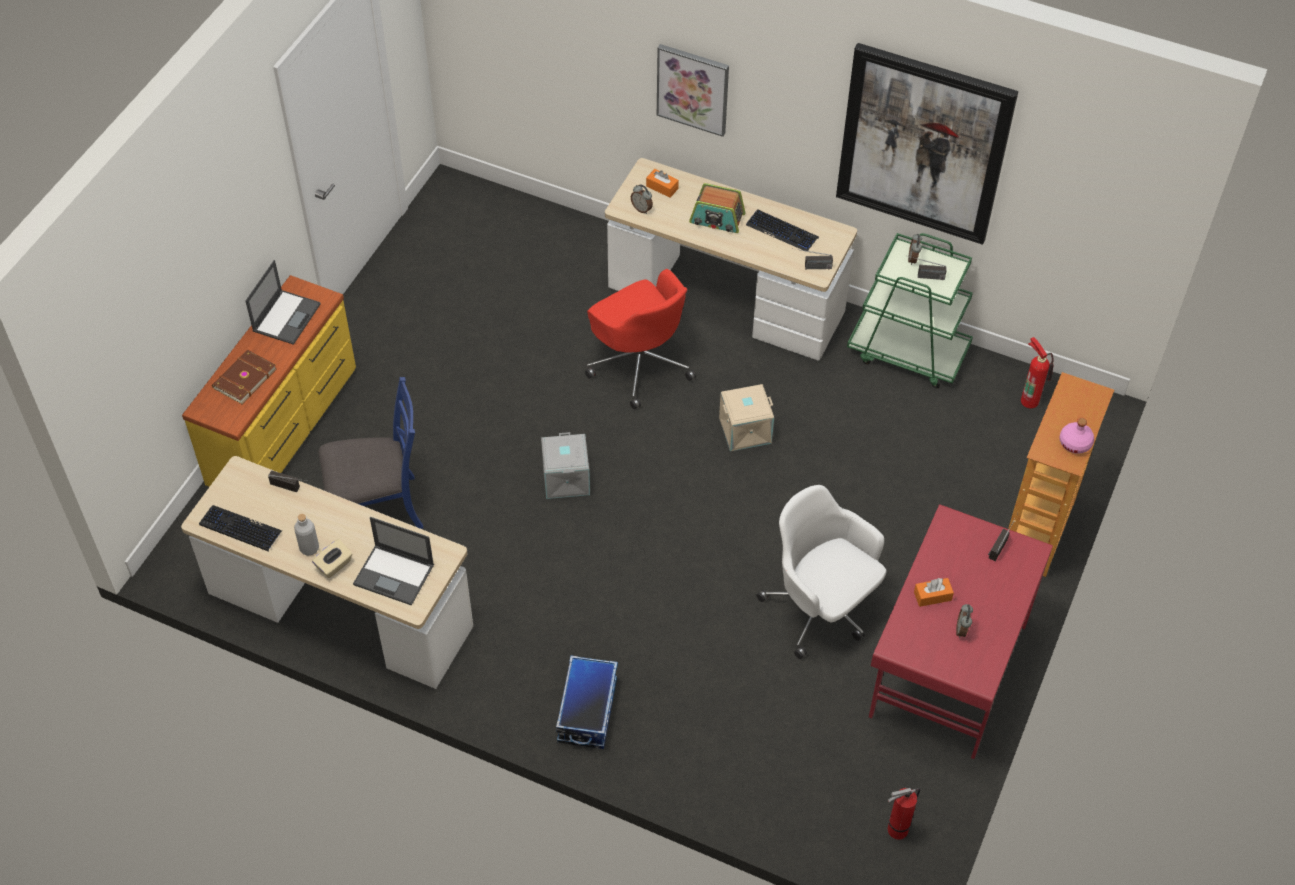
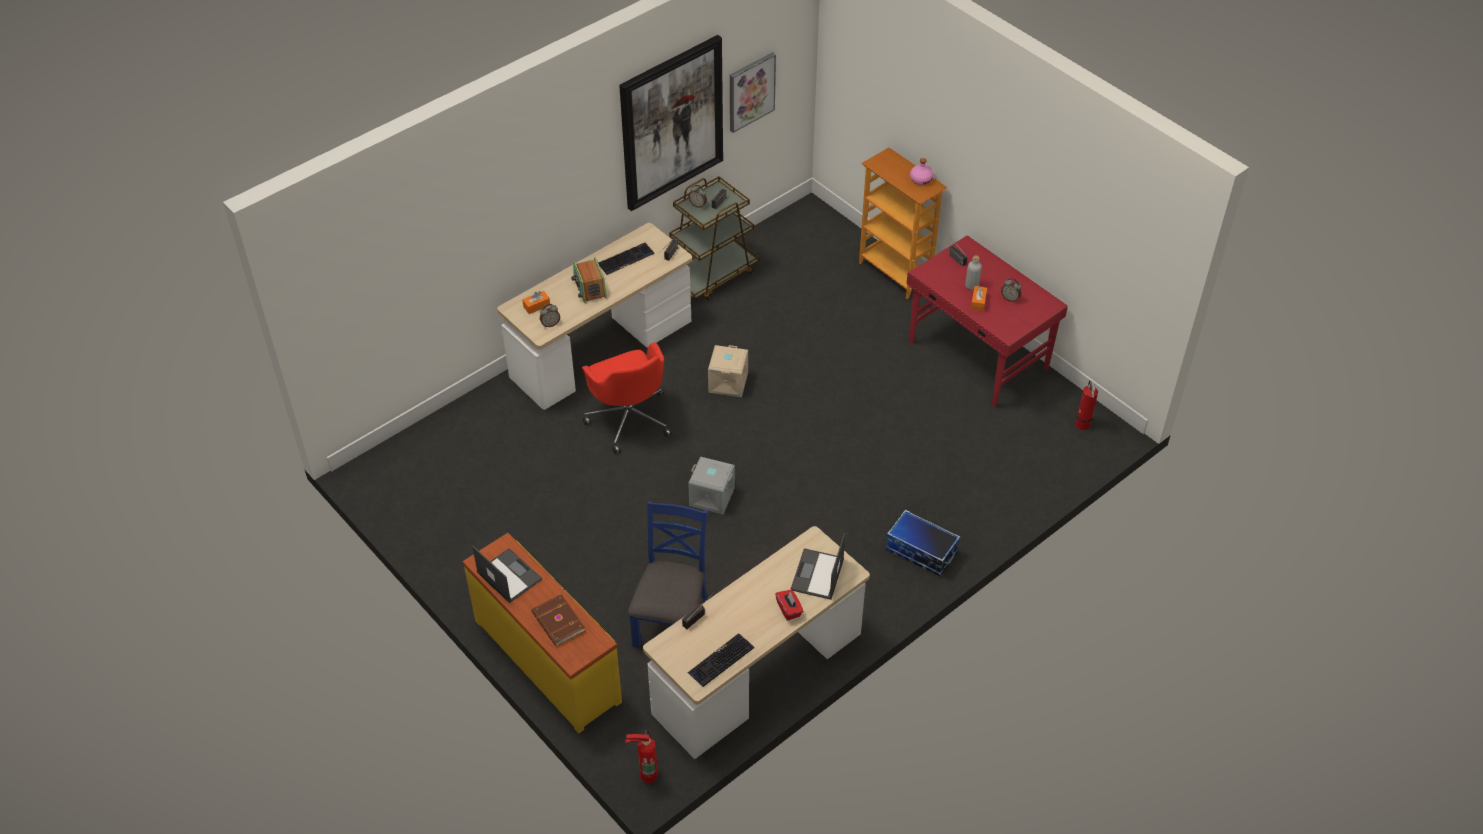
camera: 65 degrees left, 5 degrees down
grey bottle [294,514,319,556] -> grey bottle moved to [965,255,982,290]
beige tissue box [312,539,353,578] -> red tissue box [776,590,803,621]
laptop [353,517,434,606] -> laptop turned 150 degrees clockwise [790,532,845,600]
red office chair [585,269,696,409] -> red office chair turned 75 degrees clockwise [582,342,672,454]
picture [657,44,729,137] -> picture moved to [730,52,776,133]
radio [689,183,745,233] -> radio turned 120 degrees clockwise [571,257,607,303]
white office chair [757,485,887,659] -> none
green cart [847,233,973,388] -> brown cart [669,176,759,300]
fire extinguisher [1021,337,1054,408] -> fire extinguisher moved to [625,730,658,783]

